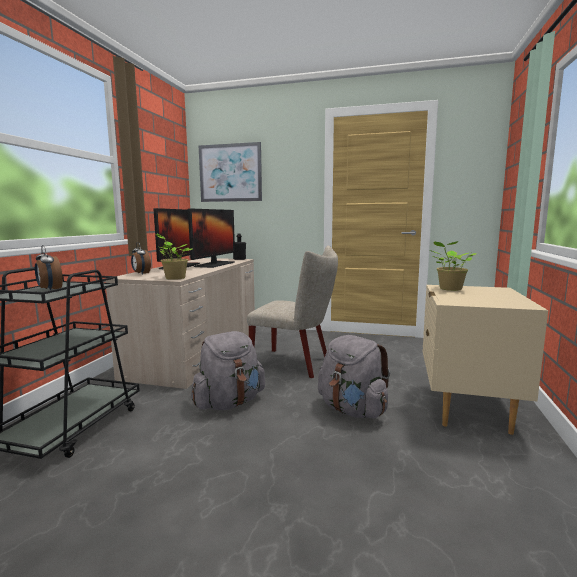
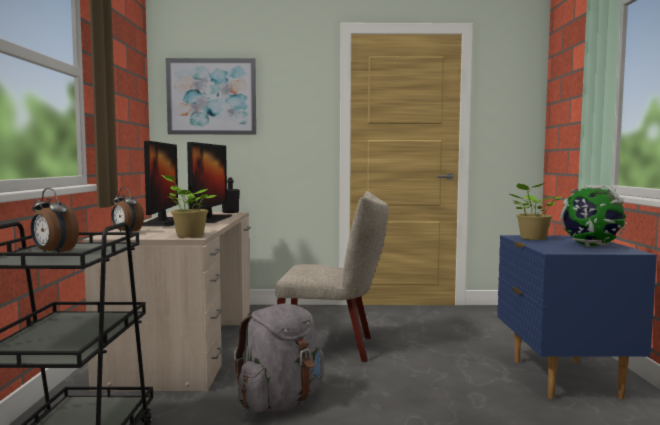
camera: 15 degrees left, 5 degrees down
grey backpack [318,335,390,418] -> none
beige nightstand [423,285,548,435] -> blue nightstand [497,235,657,399]
none -> globe [560,185,627,247]

